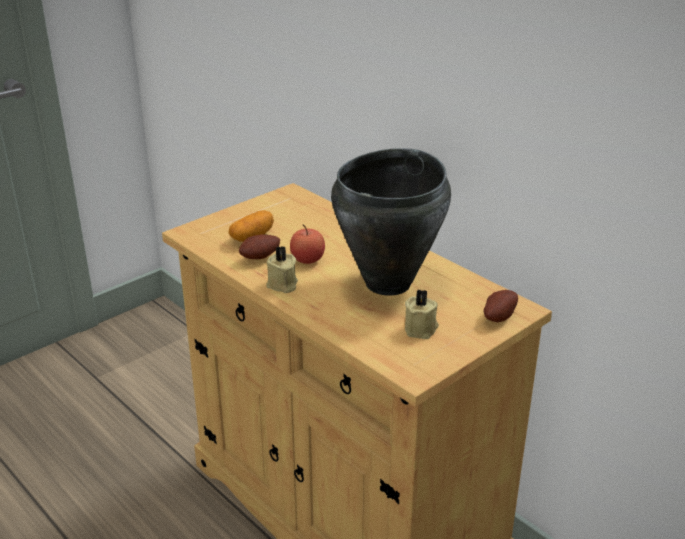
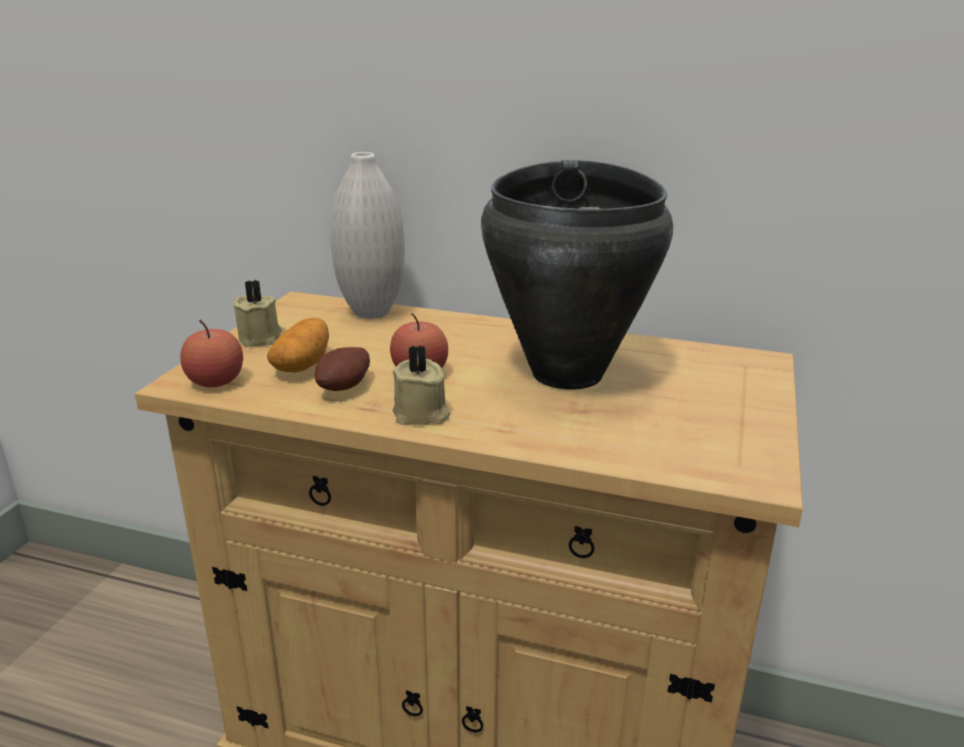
camera: 30 degrees left, 5 degrees down
beige candle [405,289,439,339] -> beige candle moved to [232,280,282,347]
potato [483,290,518,322] -> none
none -> apple [180,319,243,387]
none -> white vase [330,152,405,319]

